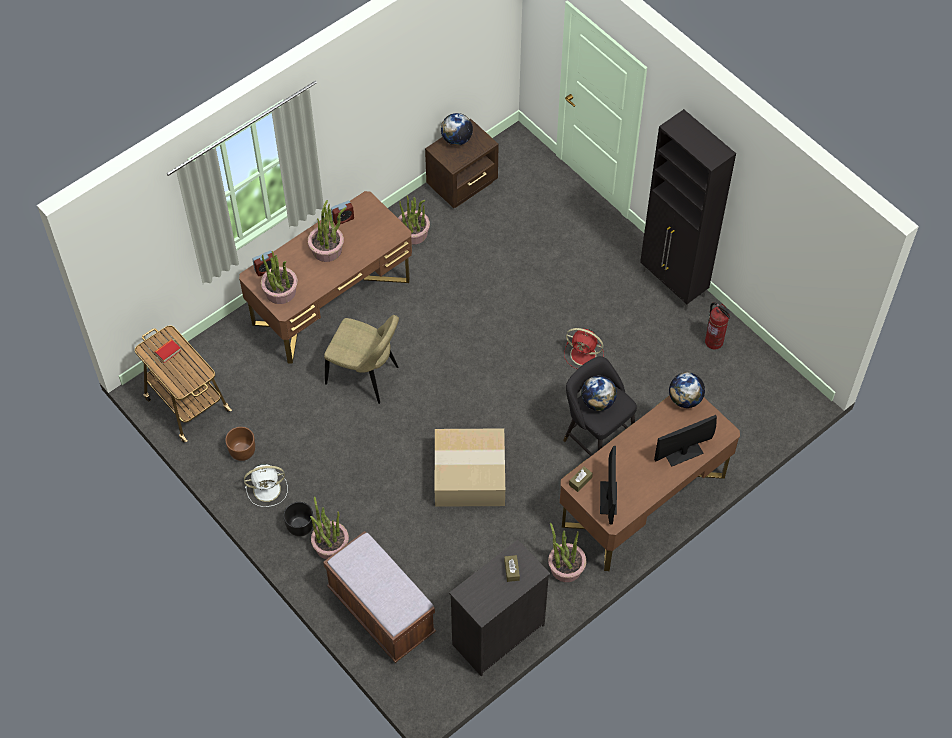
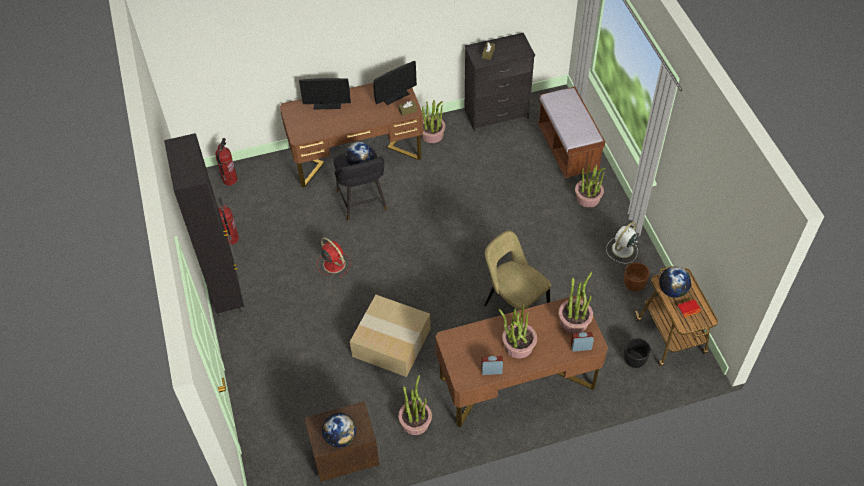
camera: 155 degrees left, 5 degrees down
white fan [244,464,288,507] -> white fan turned 60 degrees counterclockwise [606,222,638,264]
black planter [283,502,313,537] -> black planter moved to [624,338,651,368]
cardboard box [435,428,505,507] -> cardboard box moved to [350,295,431,377]
monitor [600,446,617,525] -> monitor turned 150 degrees counterclockwise [373,61,417,105]
globe [669,372,705,408] -> globe moved to [659,266,692,298]
none -> fire extinguisher [215,138,238,185]

